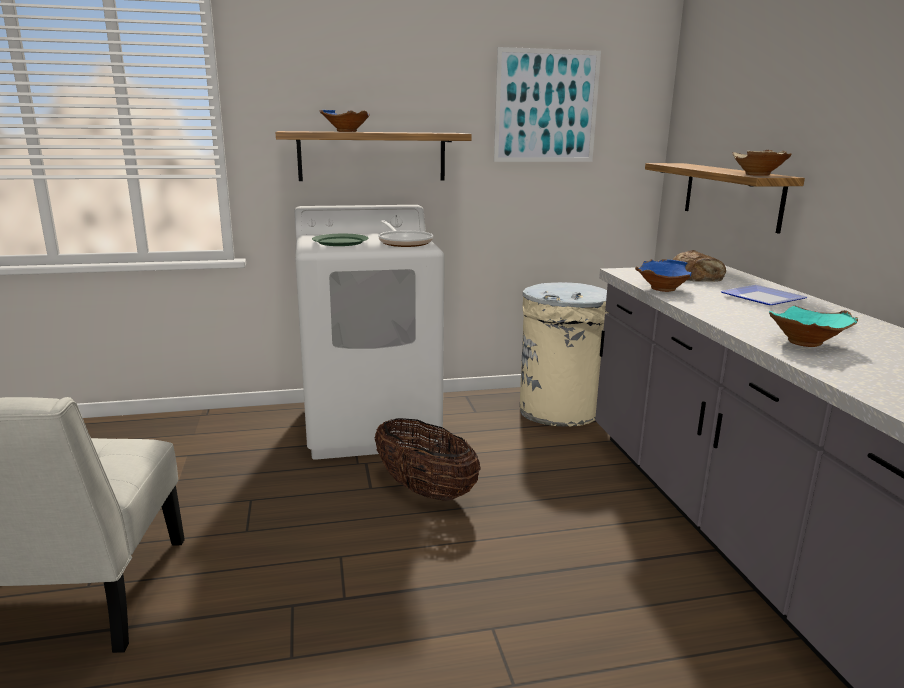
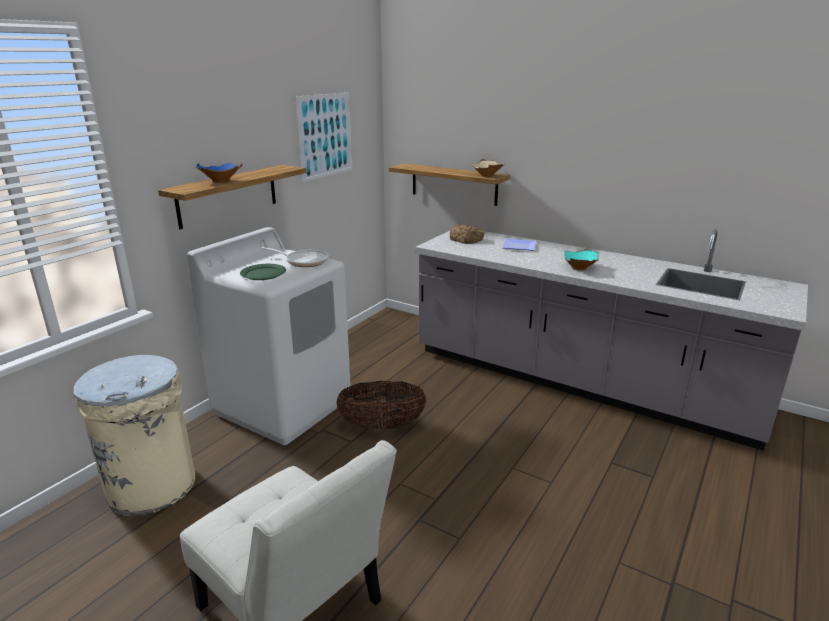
camera: 45 degrees left, 5 degrees up
beige trash can [520,282,608,426] -> beige trash can moved to [73,355,195,516]
blue bowl [635,259,692,292] -> none

